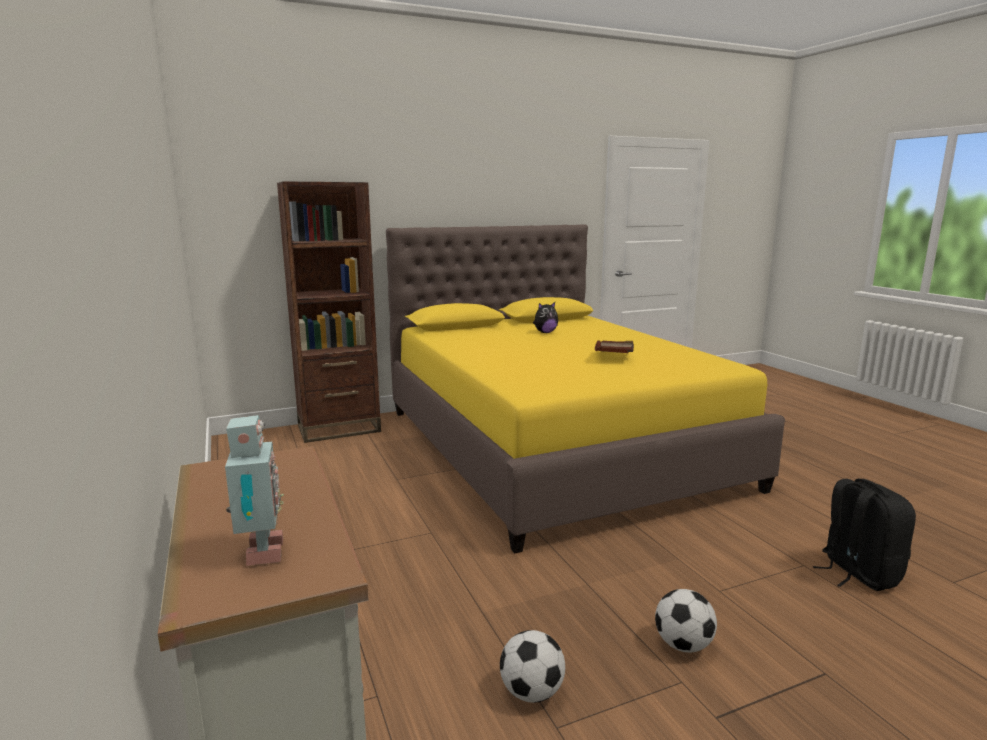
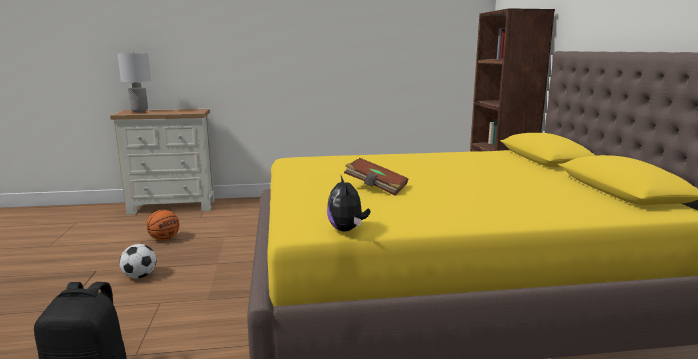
camera: 105 degrees right, 0 degrees up
toy robot [225,415,284,566] -> grey table lamp [117,53,151,112]
football [500,630,565,703] -> basketball [146,210,180,241]
plush toy [533,302,558,333] -> plush toy moved to [327,176,370,232]

